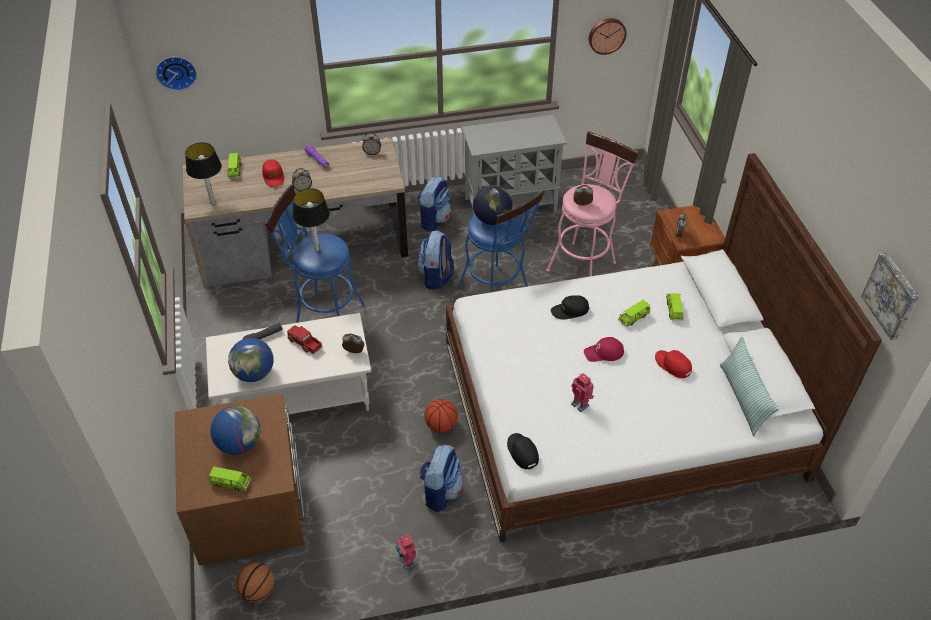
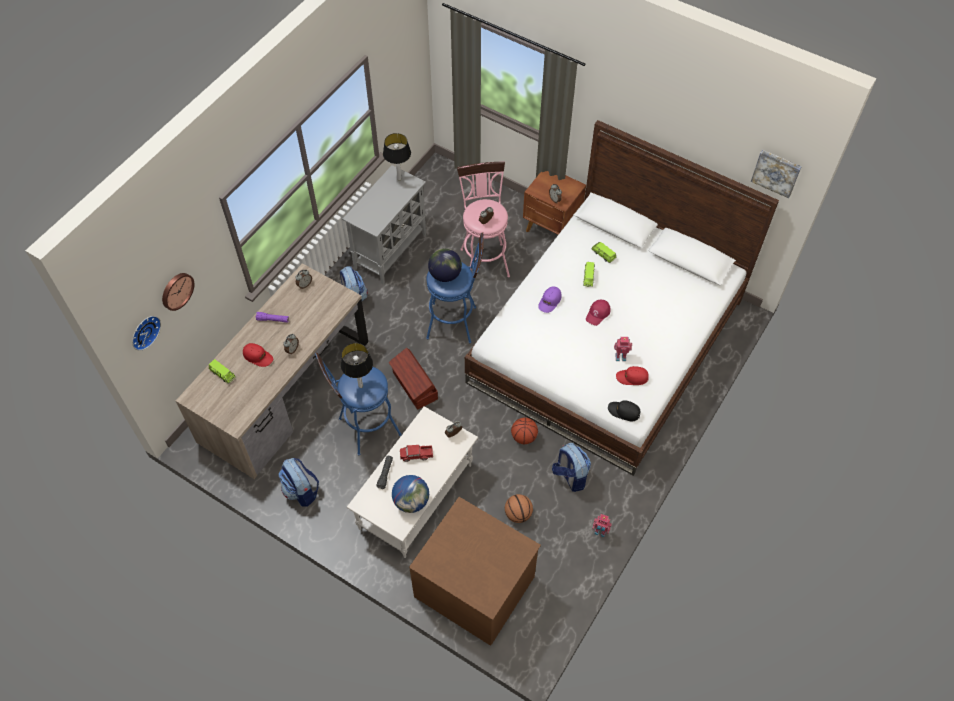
camera: 45 degrees left, 10 degrees up
table lamp [185,142,222,205] -> table lamp moved to [383,133,411,180]
green toy car [209,467,251,491] -> none
globe [211,406,260,455] -> none
basketball [235,563,275,603] -> basketball moved to [505,494,533,523]
backpack [417,230,454,290] -> backpack moved to [278,458,319,507]
black cap [551,295,589,320] -> purple cap [538,286,561,313]
wall clock [589,18,627,55] -> wall clock moved to [162,273,194,311]
red cap [655,350,692,378] -> red cap moved to [616,366,649,385]
pillow [720,337,779,437] -> none
none -> brown storage box [389,348,438,410]

